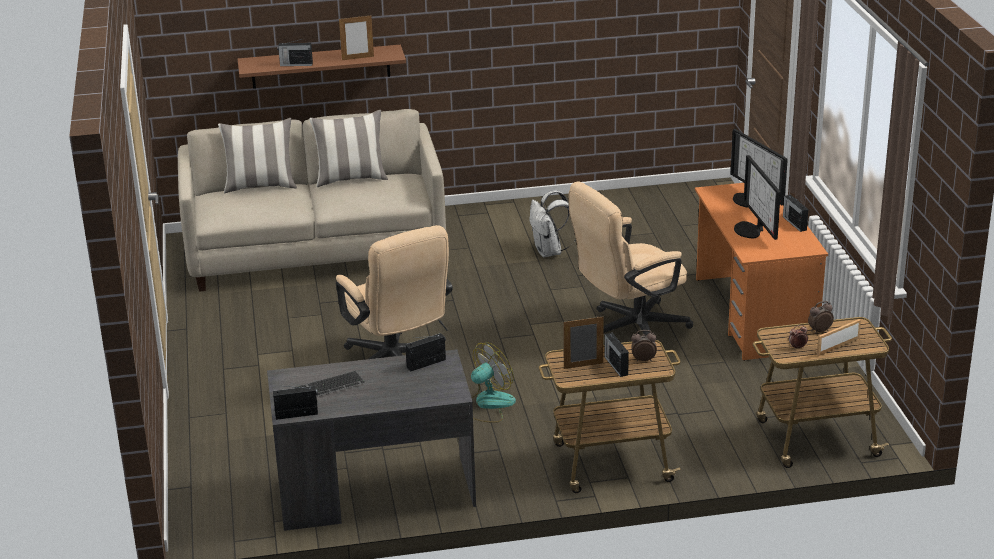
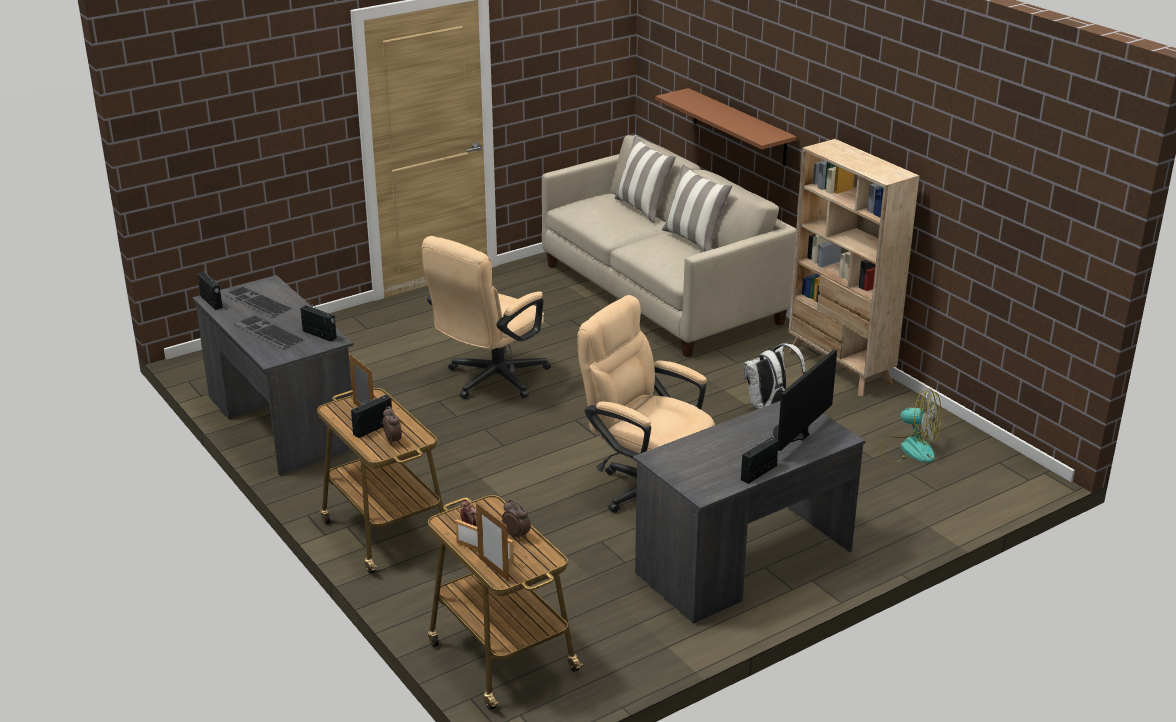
camera: 65 degrees right, 0 degrees up
radio [277,39,313,66] -> none
picture frame [339,14,374,60] -> picture frame moved to [476,503,509,581]
fan [471,342,516,423] -> fan moved to [879,389,941,463]
orange desk [695,183,828,361] -> grey desk [633,401,866,624]
monitor [734,155,781,240] -> none
none -> keyboard [234,315,305,349]
none -> beige bookcase [789,139,919,396]

